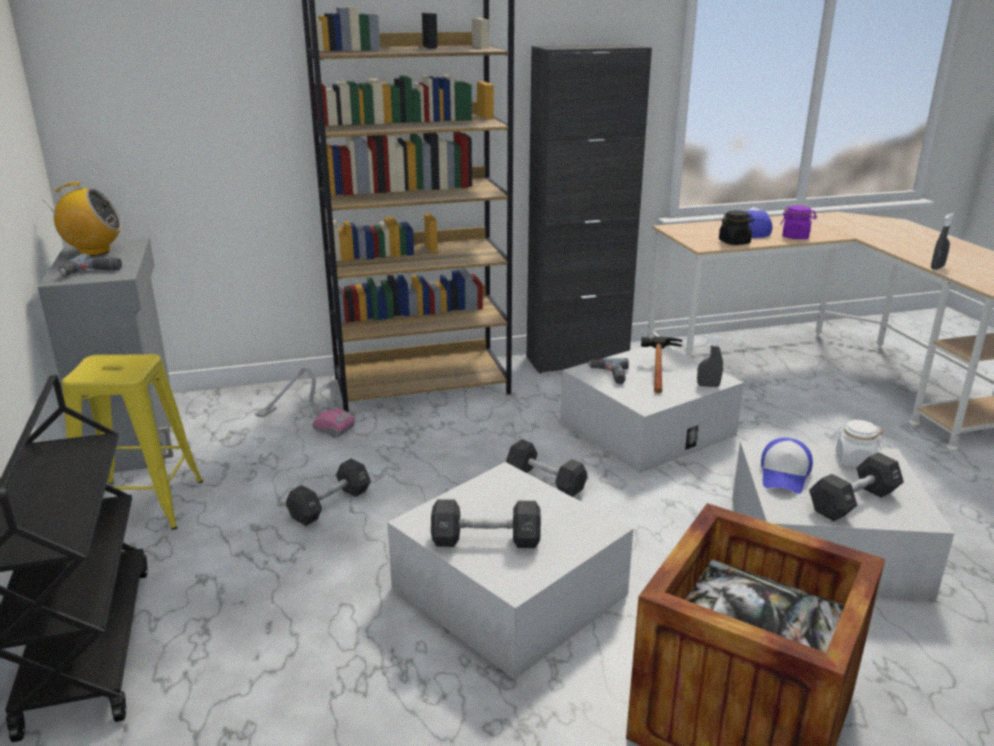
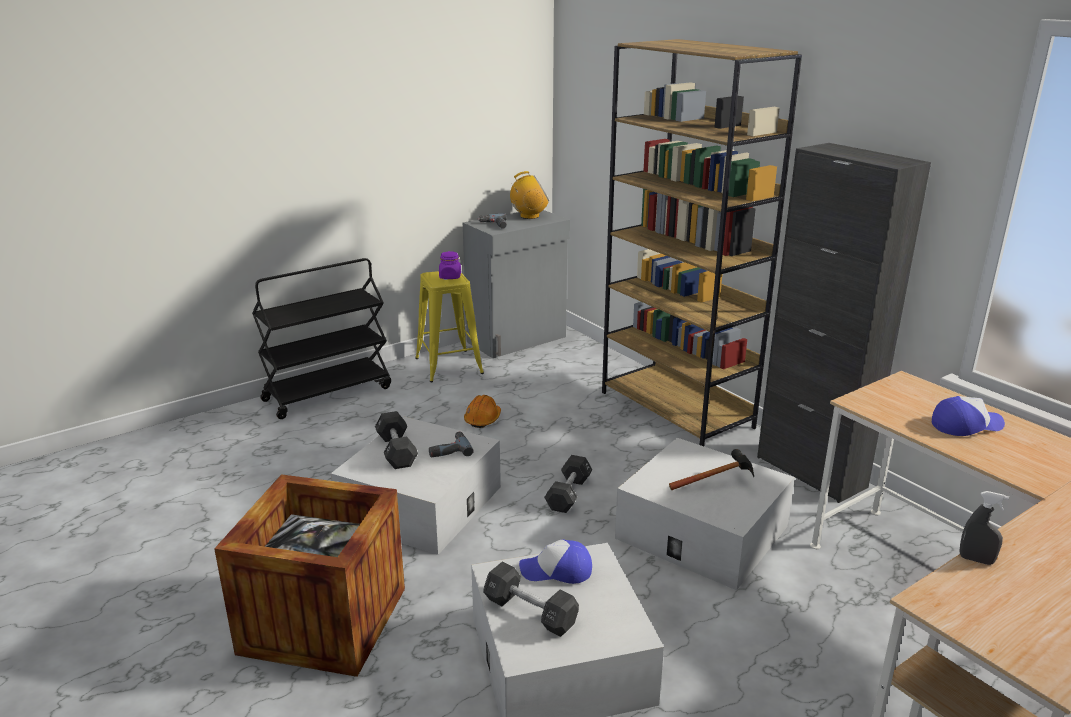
camera: 70 degrees right, 0 degrees up
radio [43,182,122,256] -> radio turned 75 degrees counterclockwise [510,171,549,219]
vacuum cleaner [255,367,355,438] -> none
black dumbbell [286,459,371,526] -> orange hard hat [464,395,501,428]
power drill [588,358,629,384] -> power drill moved to [429,431,474,457]
grey spray bottle [697,335,723,387] -> none
black jar [719,210,754,245] -> none
purple jar [780,205,817,239] -> purple jar moved to [439,251,461,279]
white jar [836,420,883,467] -> none

